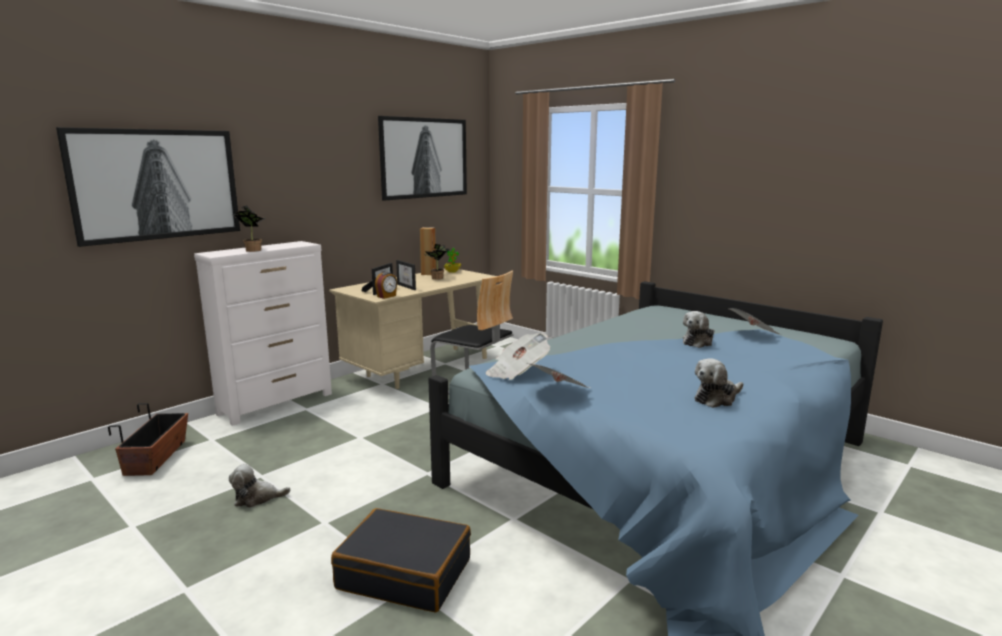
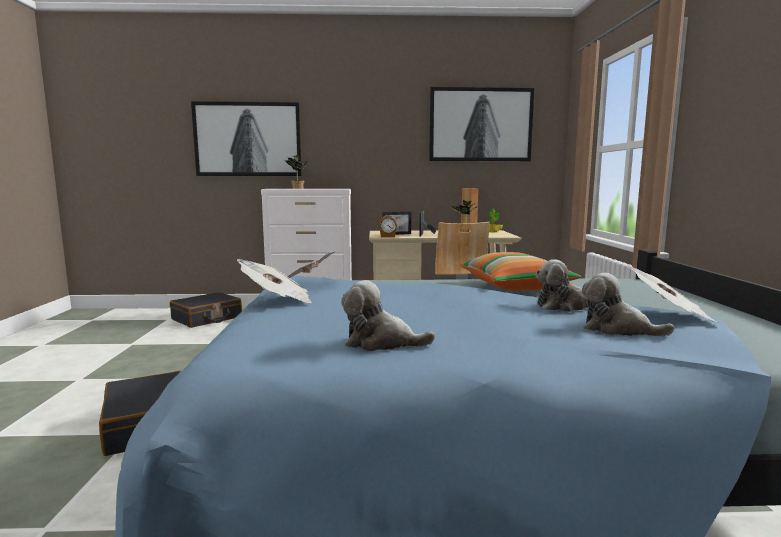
camera: 45 degrees right, 5 degrees down
planter [108,403,188,476] -> black suitcase [170,292,242,328]
plush toy [229,464,290,507] -> plush toy moved to [582,273,674,336]
none -> pillow [460,252,581,291]

